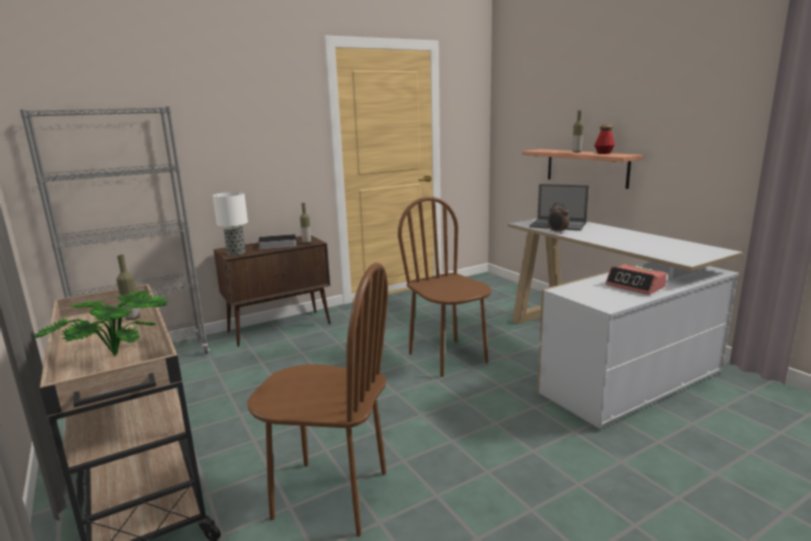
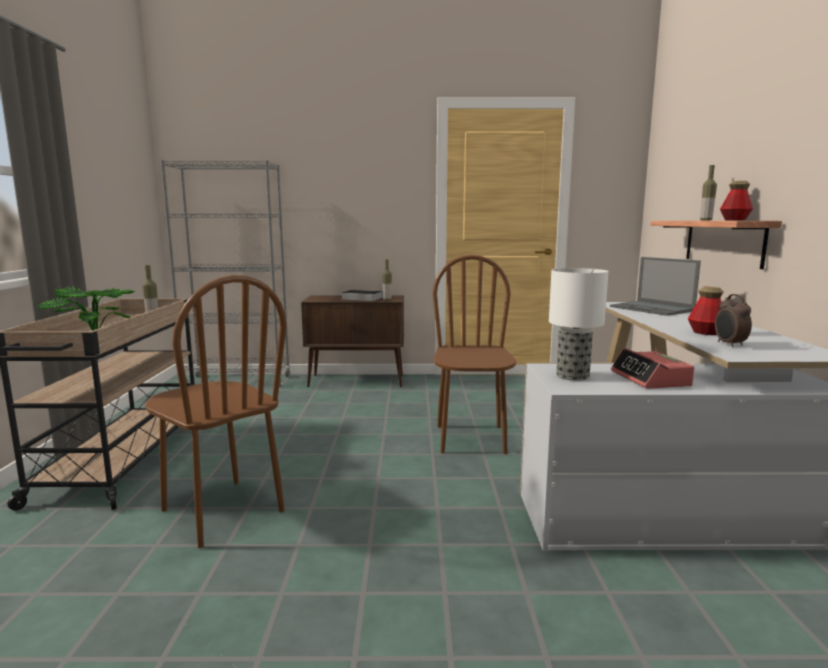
camera: 30 degrees right, 5 degrees down
table lamp [213,192,248,256] -> table lamp moved to [549,268,608,381]
alarm clock [548,203,570,234] -> alarm clock moved to [715,294,752,347]
none -> bottle [688,286,724,335]

